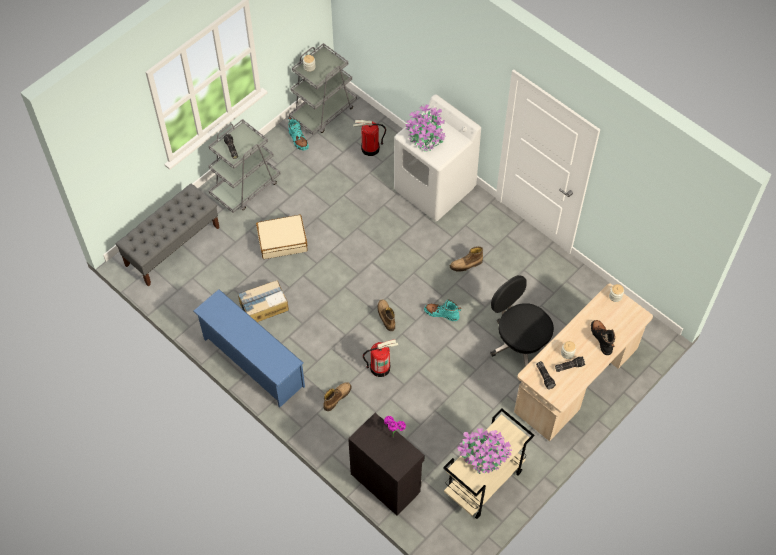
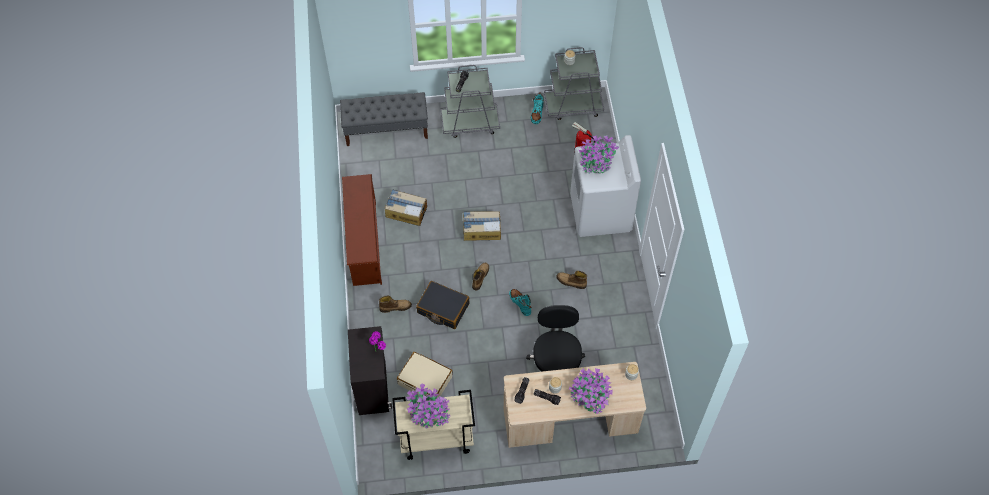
camera: 40 degrees right, 0 degrees up
blue shoe rack [193,289,305,407] -> brown shoe rack [342,174,382,286]
beige suitcase [256,215,308,259] -> beige suitcase moved to [397,352,452,398]
fire extinguisher [363,340,398,377] -> black suitcase [416,281,469,329]
black boot [591,320,615,355] -> potted plant [569,368,613,414]
none -> cardboard box [463,211,501,241]

